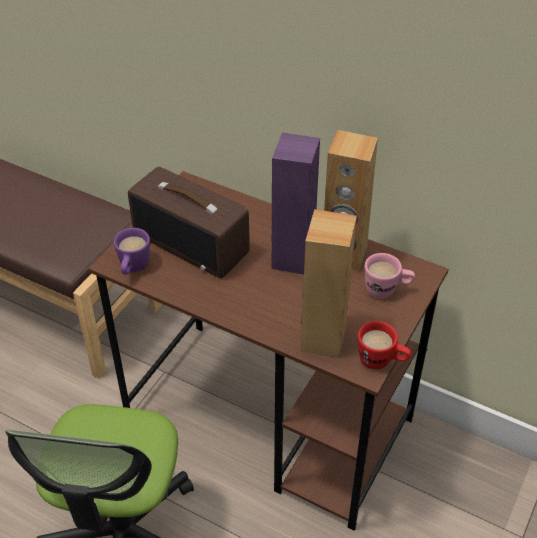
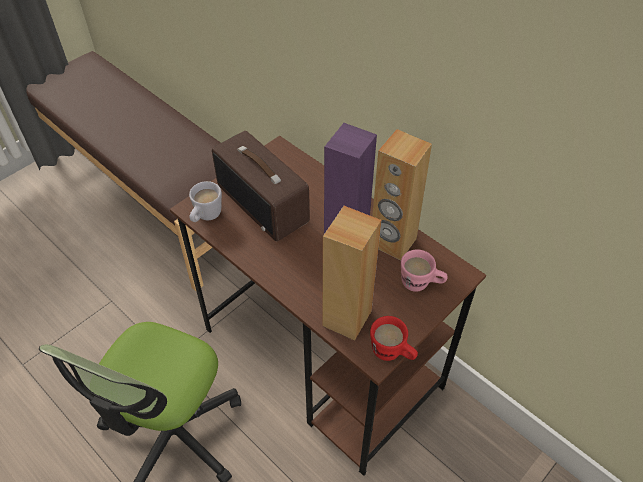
camera: 15 degrees right, 5 degrees up
purple mug [114,228,150,274] -> white mug [189,181,222,222]

